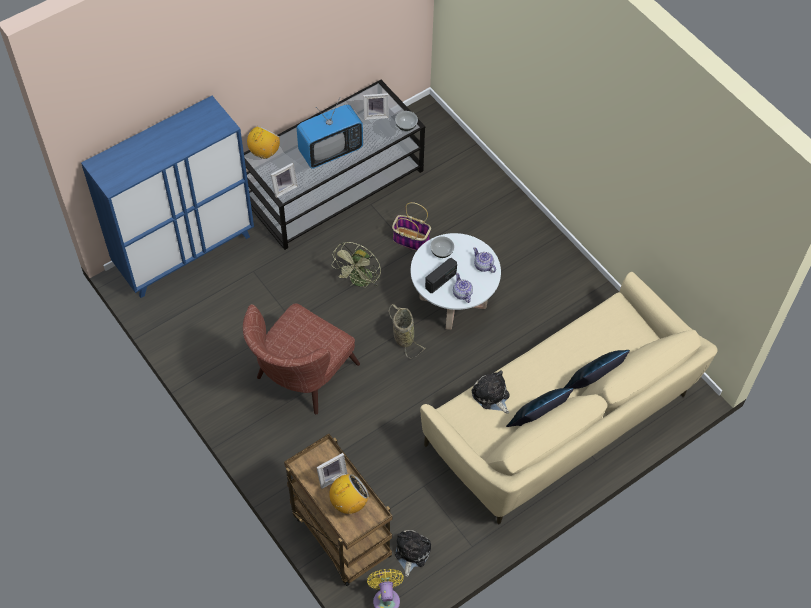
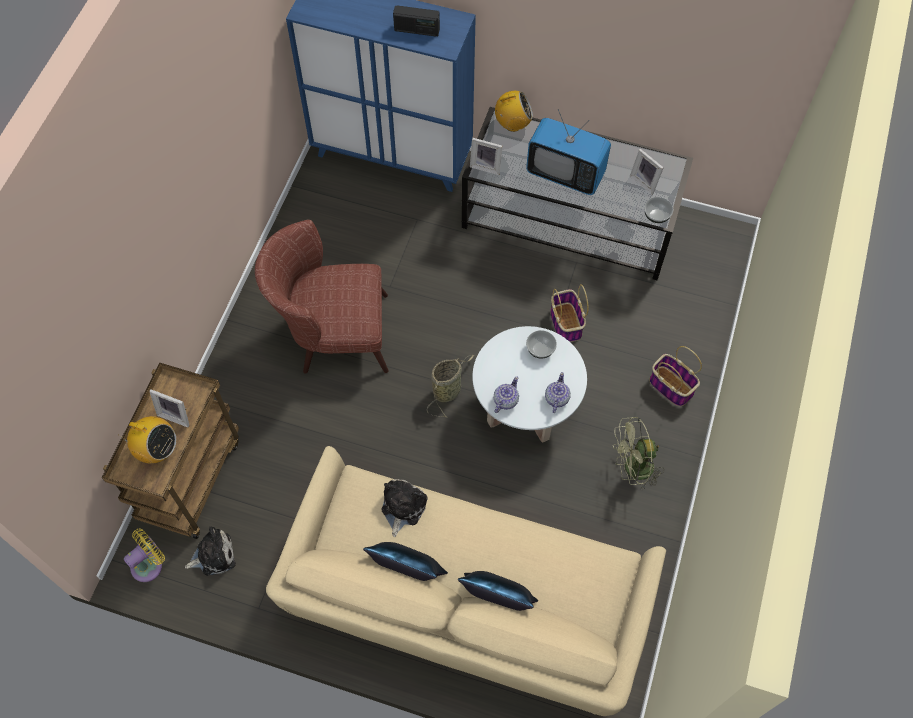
camera: 55 degrees right, 5 degrees up
green fan [331,242,381,288] -> green fan moved to [613,417,664,490]
radio [425,258,457,293] -> radio moved to [393,5,440,37]
none -> basket [649,346,702,406]

